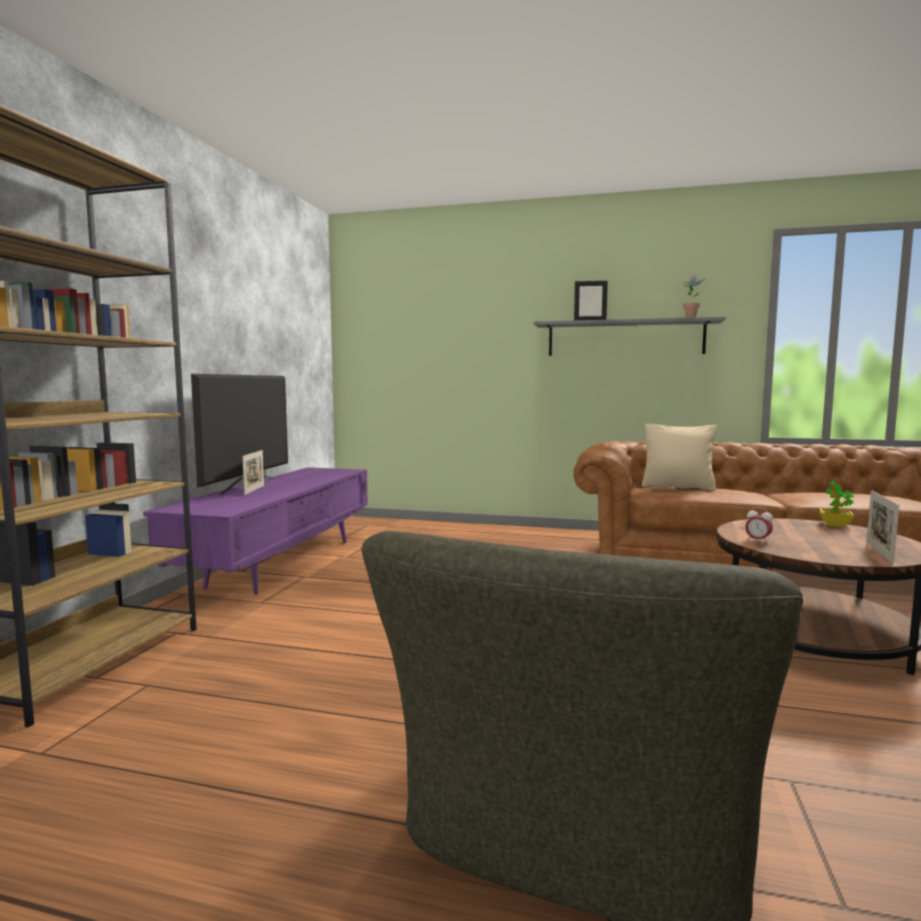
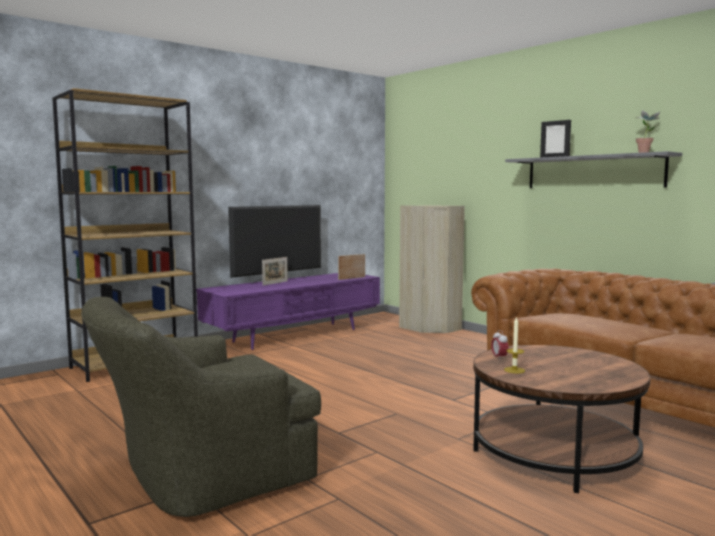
camera: 35 degrees right, 0 degrees up
beige pillow [642,424,717,491] -> none
potted plant [819,481,854,527] -> none
picture frame [866,491,899,563] -> picture frame moved to [338,254,365,280]
none -> beige cabinet [399,205,465,333]
none -> candle [504,316,525,373]

